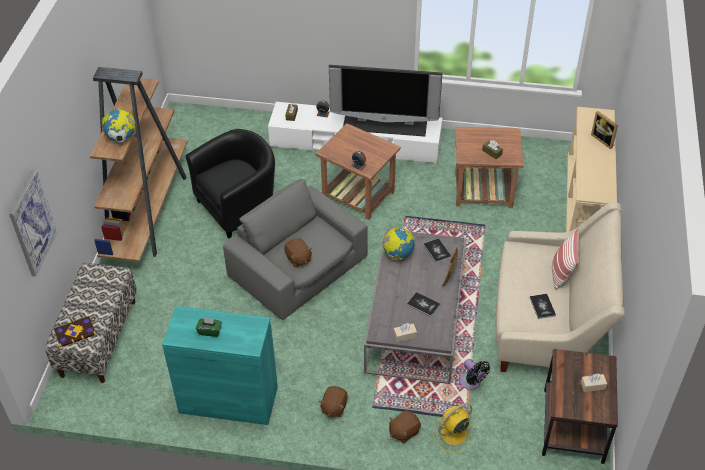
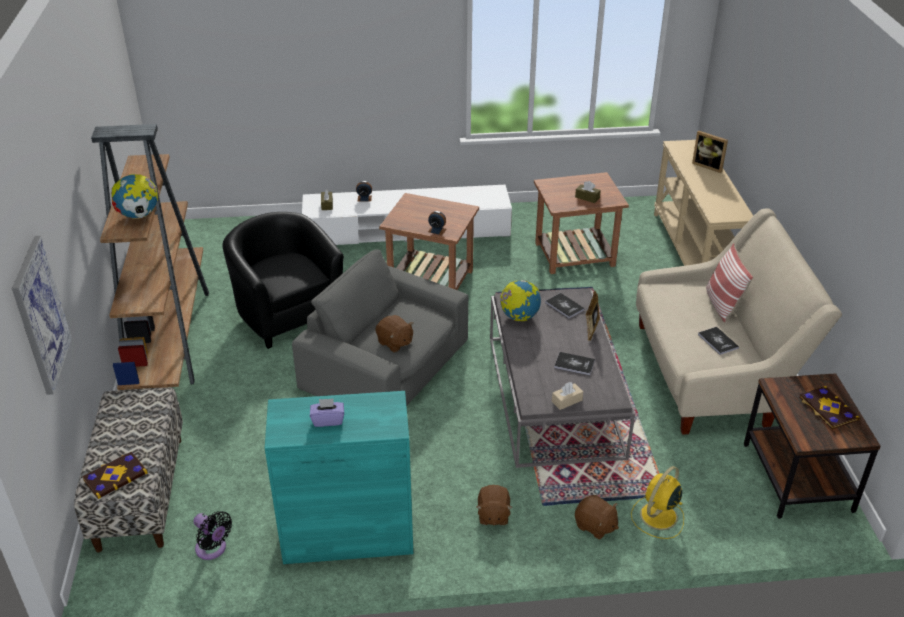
camera: 15 degrees left, 10 degrees down
black armchair [186,129,275,238] -> black armchair turned 75 degrees counterclockwise [222,212,344,349]
green tissue box [196,317,222,337] -> purple tissue box [310,398,344,427]
television [329,65,442,137] -> none
brown plush toy [389,410,421,444] -> brown plush toy turned 90 degrees counterclockwise [575,495,619,540]
black fan [459,359,490,390] -> black fan moved to [194,511,232,560]
beige tissue box [581,373,607,392] -> book [799,386,860,429]

